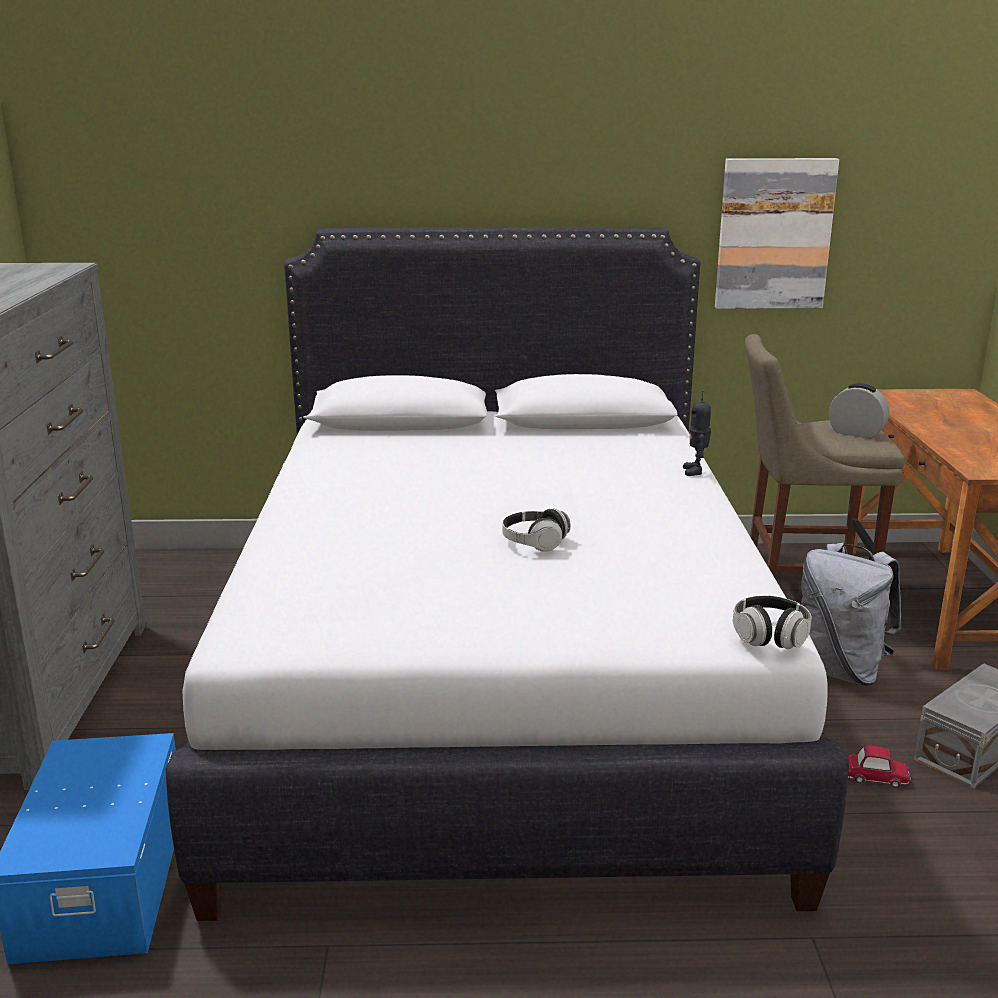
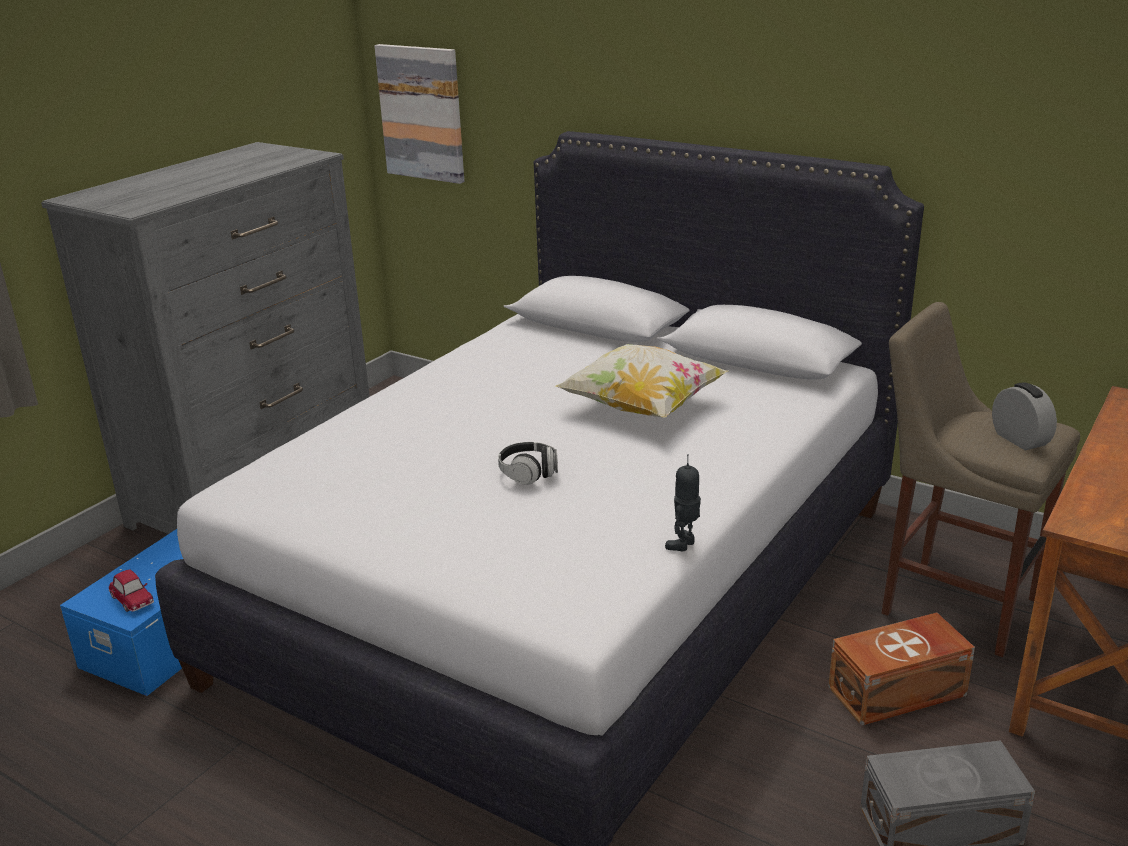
camera: 35 degrees right, 5 degrees up
toy robot [683,391,711,476] -> toy robot moved to [665,454,701,551]
picture [715,158,839,309] -> picture moved to [374,44,464,184]
headphones [733,595,812,649] -> none
grey backpack [801,543,901,686] -> brown storage box [828,613,975,726]
toy car [847,746,911,788] -> toy car moved to [109,569,154,612]
none -> pillow [555,344,728,417]

